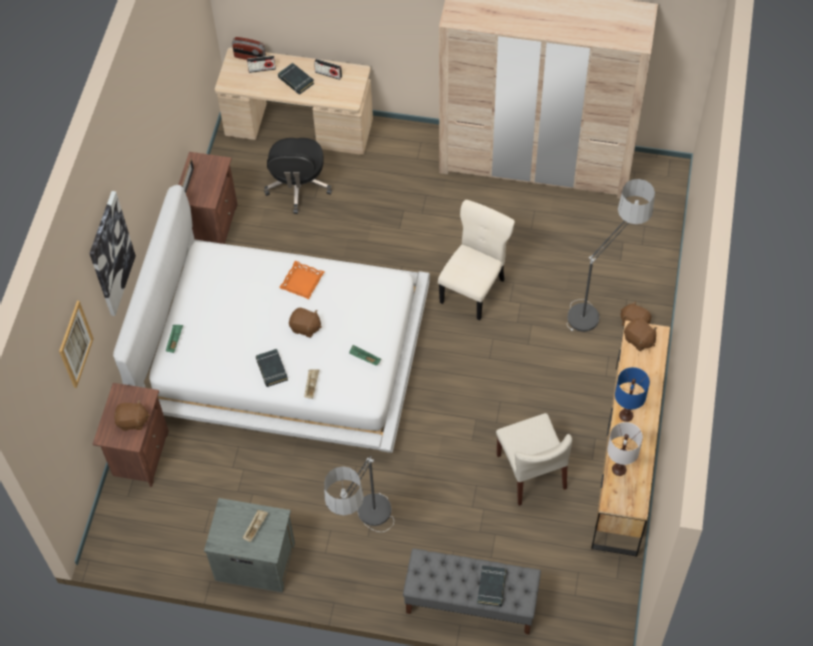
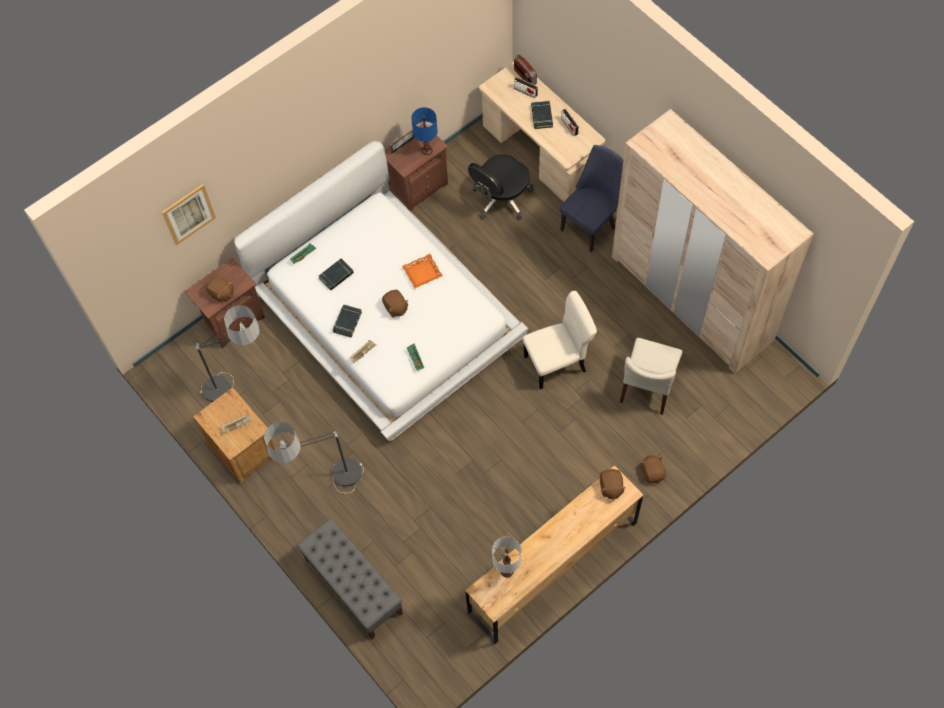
camera: 40 degrees right, 5 degrees up
picture [89,191,136,316] -> none
grey nightstand [204,498,295,593] -> brown nightstand [193,387,275,483]
black book [477,565,506,607] -> black book moved to [318,259,354,290]
beige chair [496,413,572,506] -> beige chair moved to [620,338,683,415]
floor lamp [567,179,655,332] -> floor lamp moved to [194,305,260,402]
blue table lamp [615,367,650,422] -> blue table lamp moved to [411,107,438,155]
none -> blue chair [560,145,623,252]

